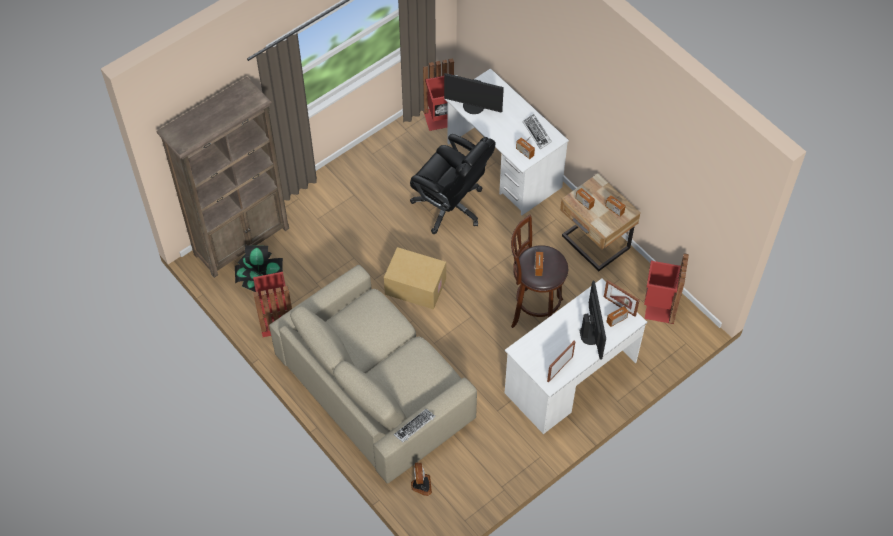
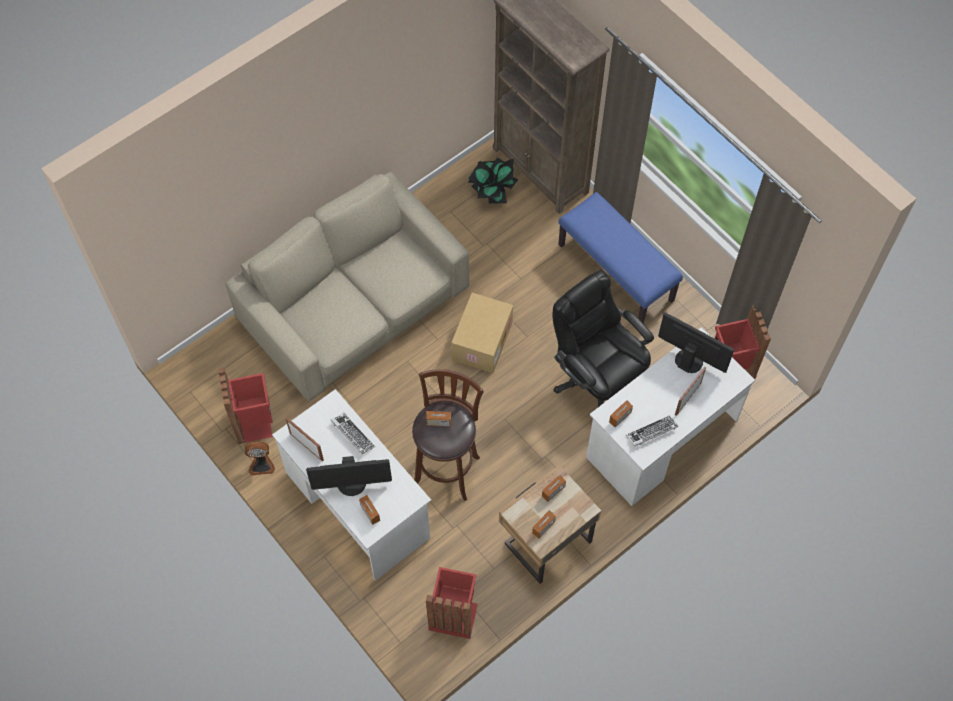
camera: 90 degrees right, 5 degrees up
red trash can [253,272,292,337] -> red trash can moved to [218,367,273,444]
keyboard [394,409,436,442] -> keyboard moved to [331,412,375,454]
black office chair [410,134,496,234] -> black office chair turned 105 degrees clockwise [553,270,654,407]
fan [411,462,432,496] -> fan moved to [245,442,275,475]
monitor [444,73,504,114] -> monitor turned 105 degrees clockwise [658,312,734,373]
picture frame [604,280,640,317] -> picture frame moved to [675,367,706,416]
none -> blue bench [558,192,683,324]

